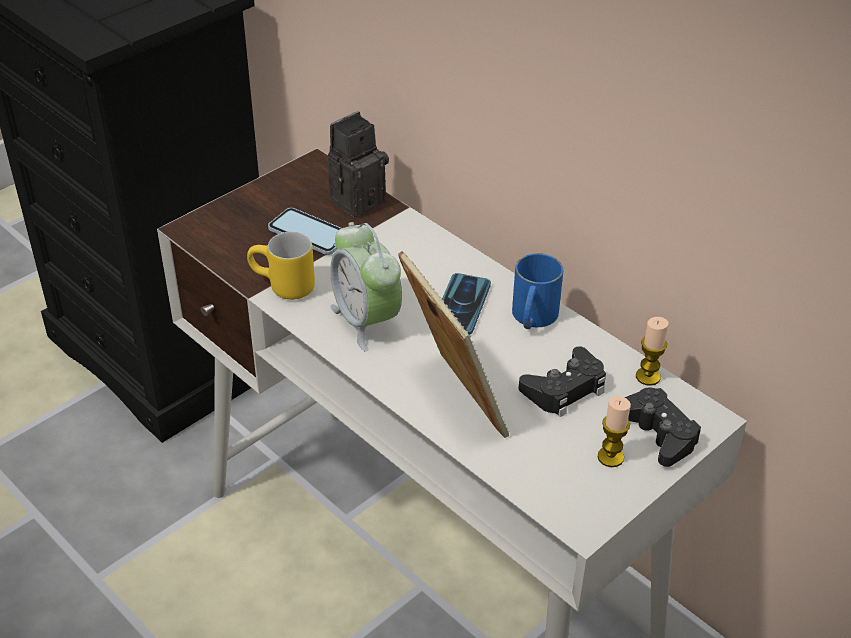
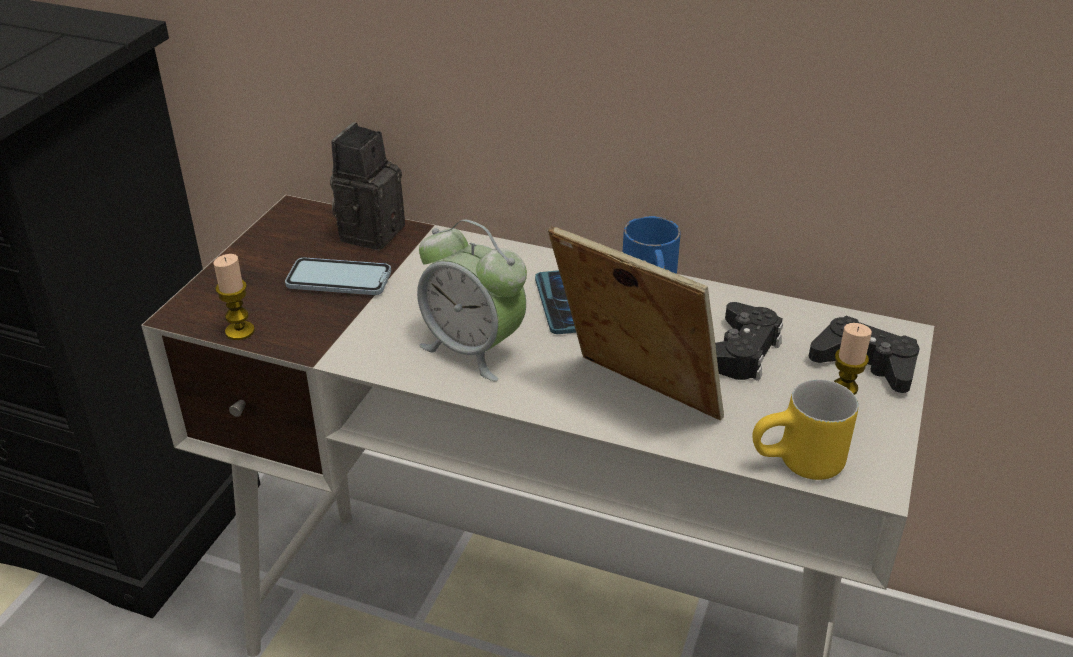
camera: 25 degrees left, 5 degrees down
yellow mug [247,231,315,300] -> yellow mug moved to [752,379,858,480]
candle [636,317,669,386] -> candle moved to [213,254,255,340]

